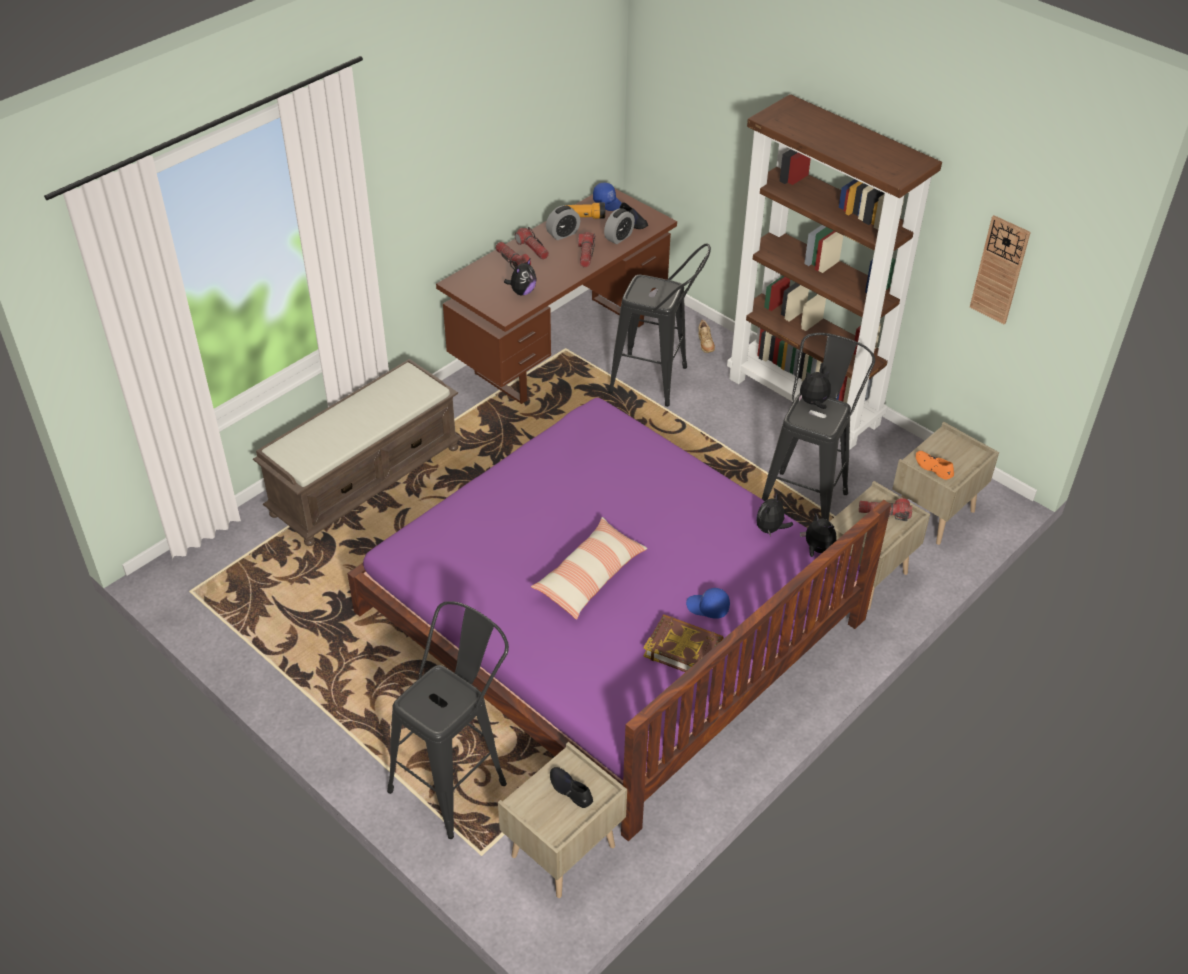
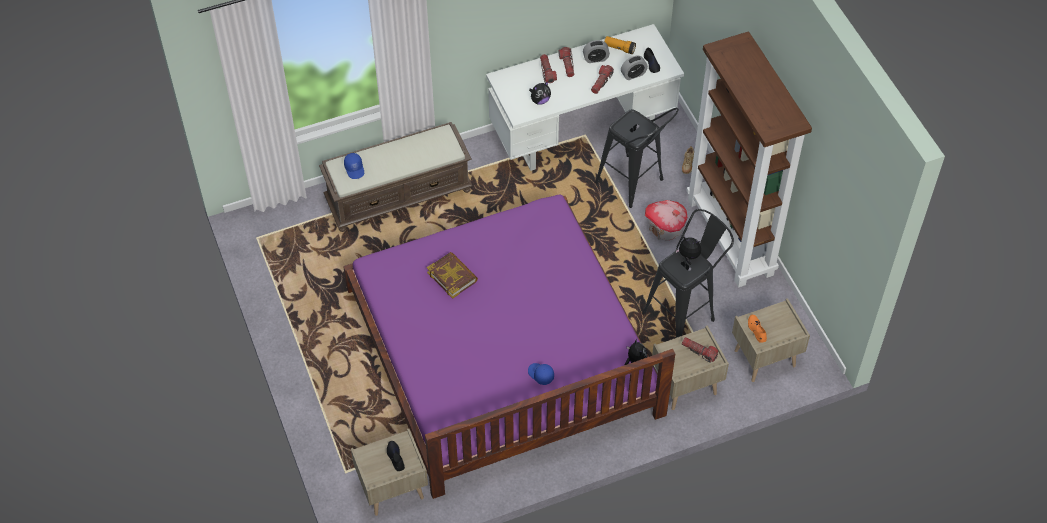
camera: 25 degrees right, 10 degrees up
black stool [387,601,509,839] -> none
brown desk [436,189,677,404] -> white desk [486,24,684,171]
pillow [531,517,648,620] -> none
blue cap [593,183,622,211] -> blue cap moved to [344,153,364,179]
book [643,614,724,672] -> book moved to [427,252,478,299]
plush toy [756,493,793,536] -> none
wall clock [970,215,1031,324] -> none
none -> toy house [645,200,687,240]

